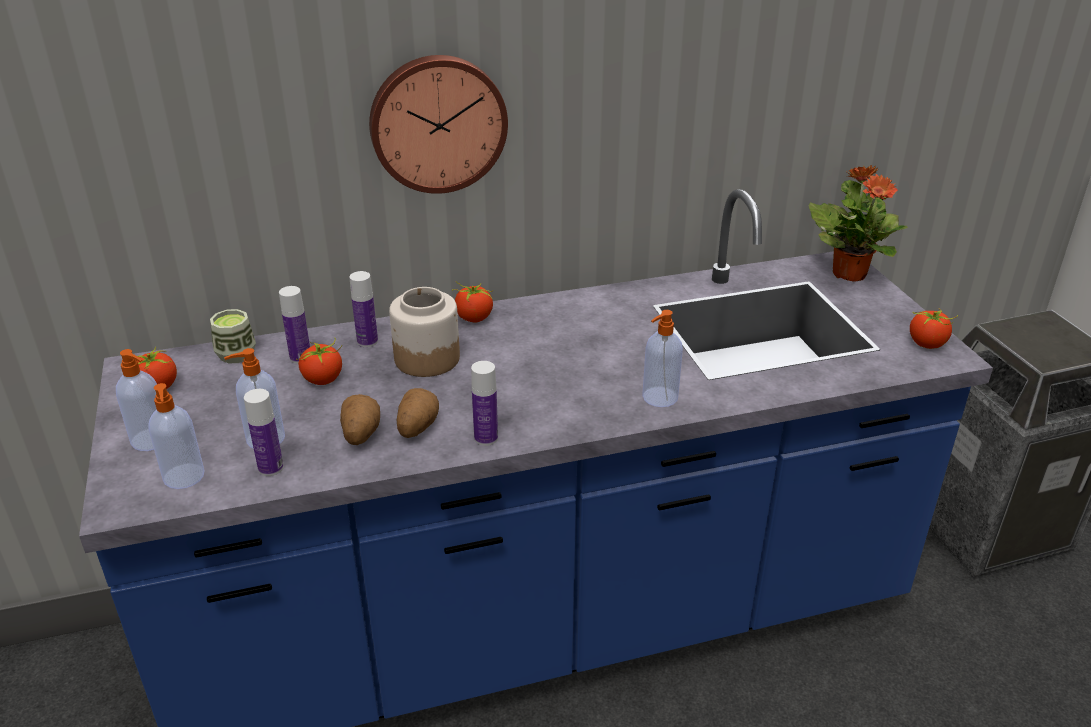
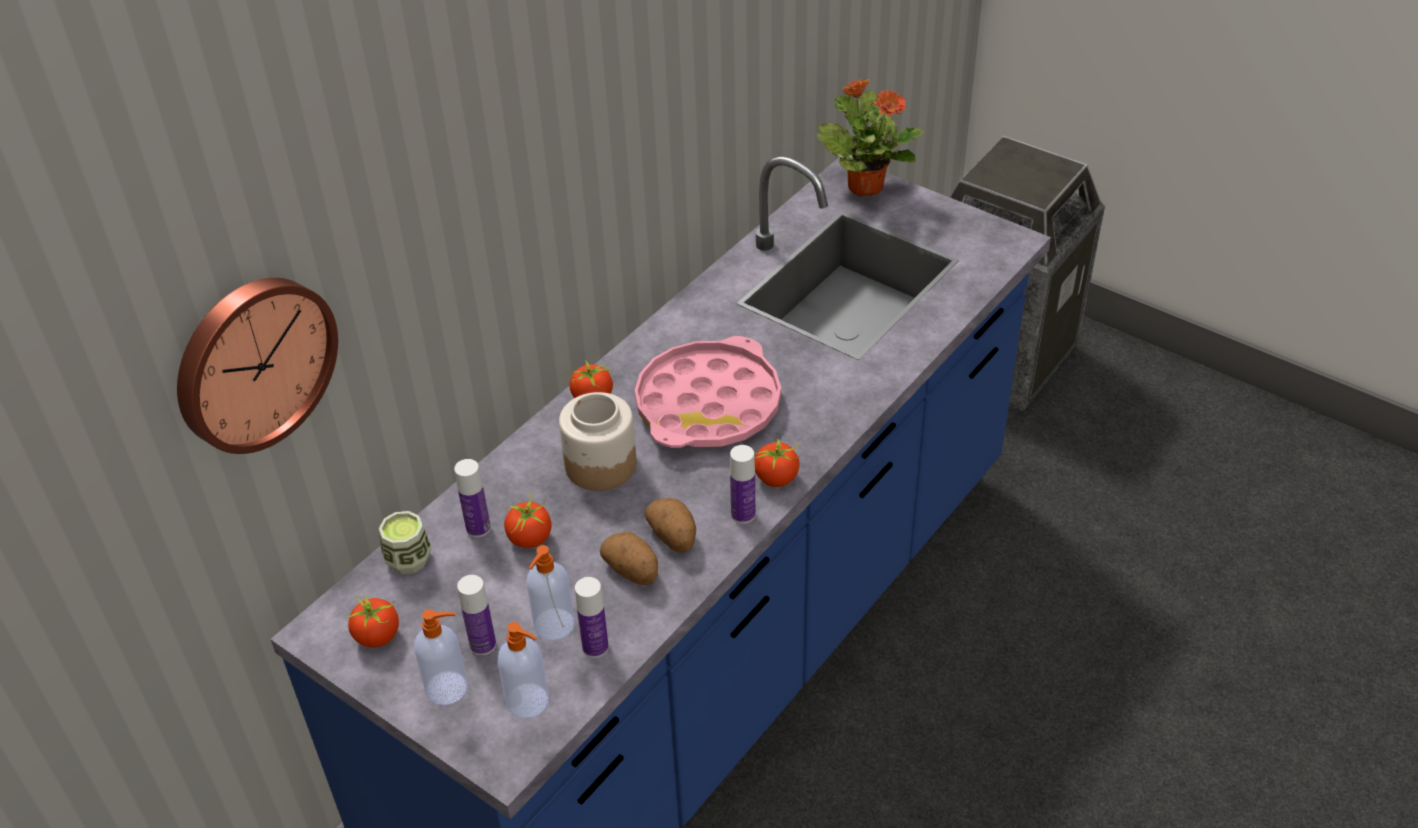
camera: 35 degrees left, 10 degrees up
bottle [349,271,378,347] -> bottle moved to [457,575,496,656]
wall clock [369,55,508,194] -> wall clock moved to [177,278,338,454]
soap dispenser [642,310,683,407] -> none
tomato [910,308,958,349] -> tomato moved to [754,437,801,487]
none -> pink tray [635,336,781,448]

